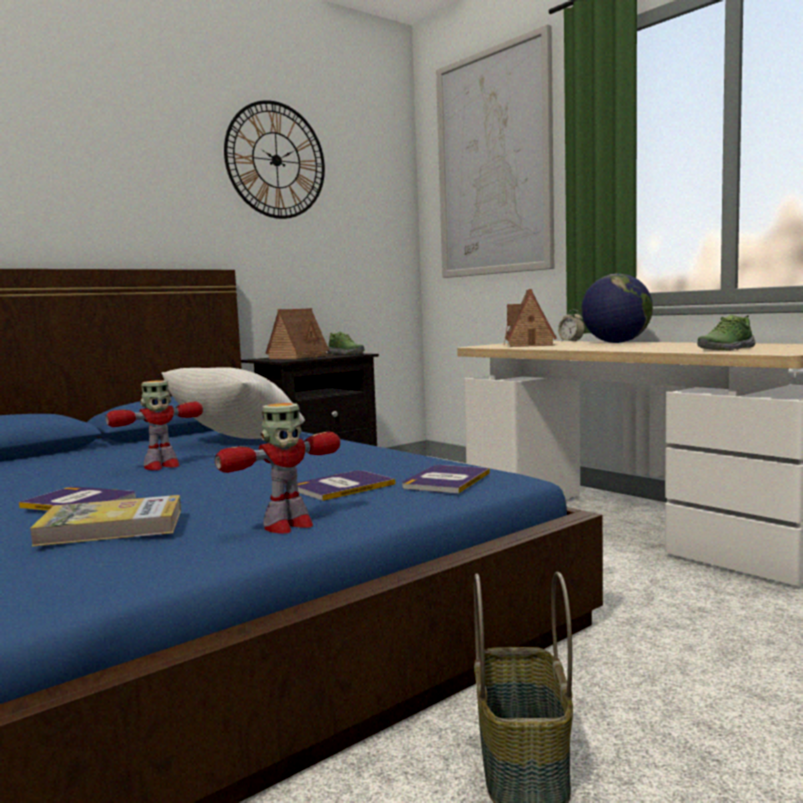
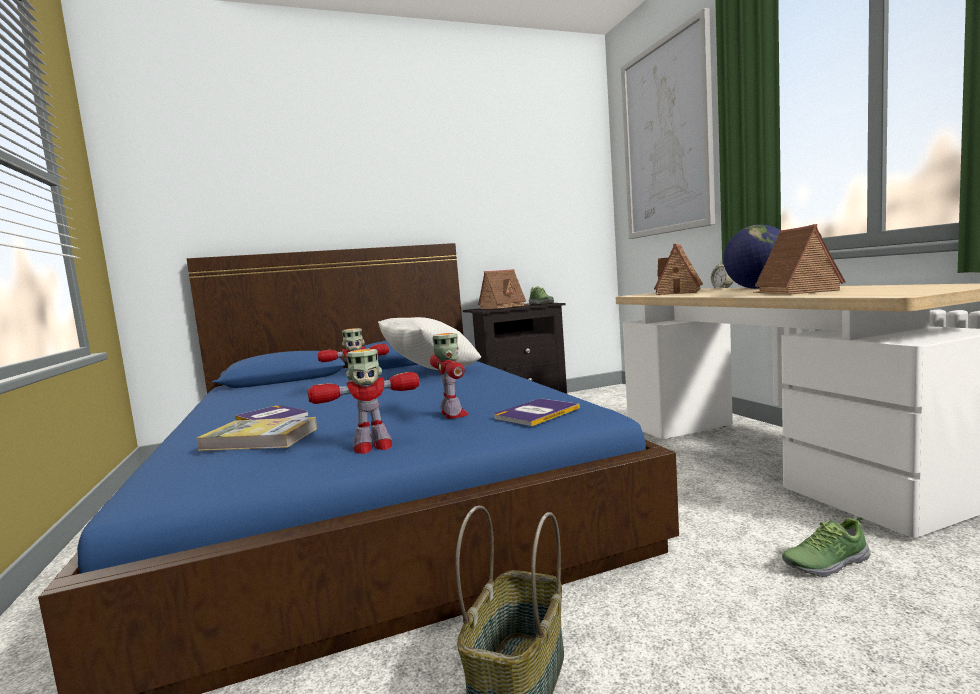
camera: 20 degrees right, 0 degrees up
wall clock [224,100,325,219] -> none
book [297,470,395,501] -> toy robot [430,333,469,419]
shoe [697,315,756,350] -> shoe moved to [782,517,871,577]
none -> toy house [754,224,846,295]

